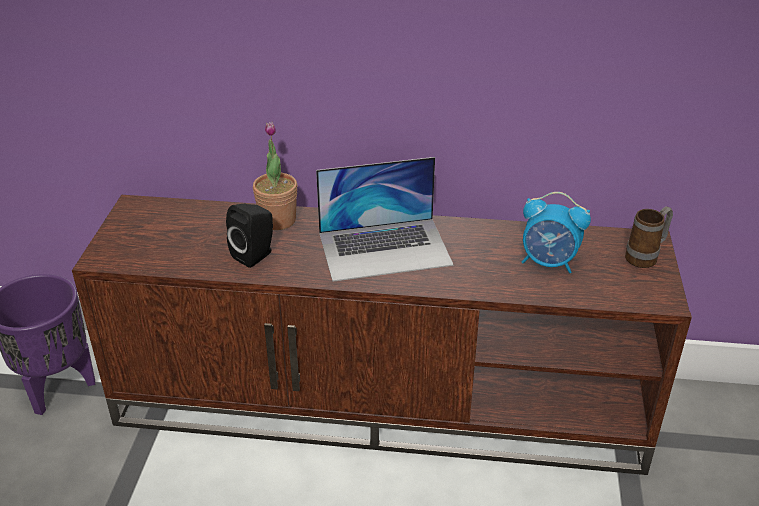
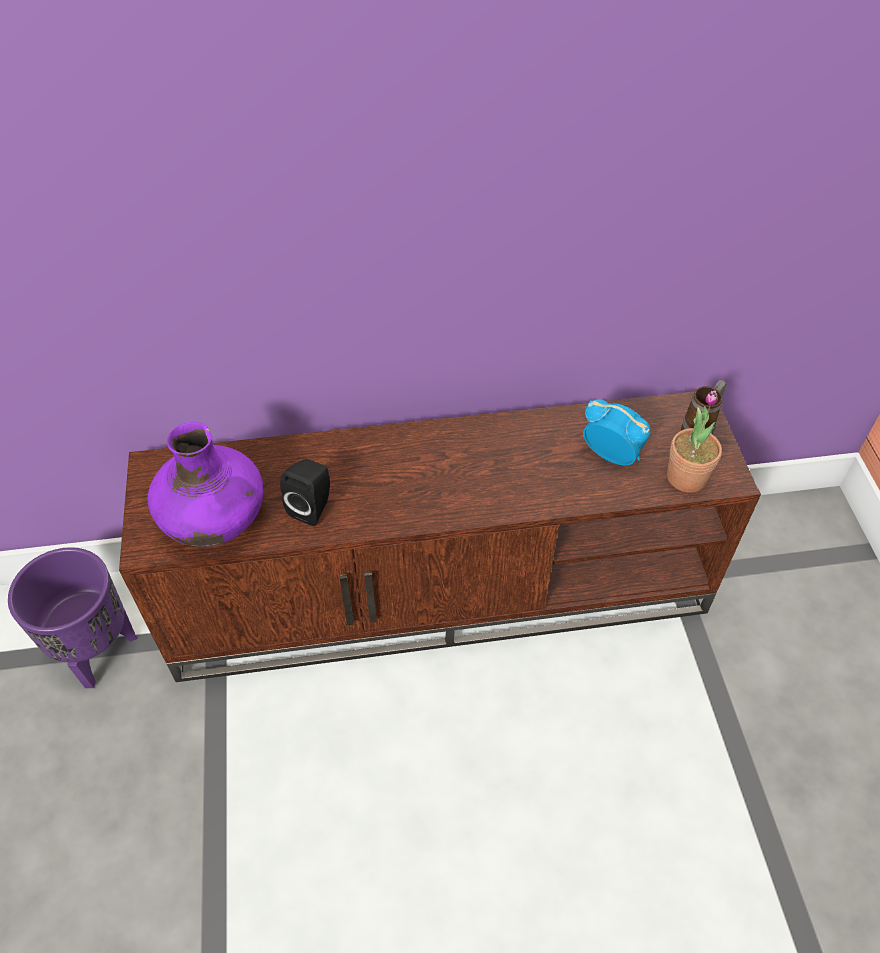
camera: 15 degrees left, 15 degrees up
potted plant [253,122,297,230] -> potted plant moved to [667,390,722,493]
laptop [316,157,453,282] -> none
alarm clock [521,192,591,273] -> alarm clock turned 150 degrees counterclockwise [583,399,651,465]
none -> purple vase [147,422,263,547]

